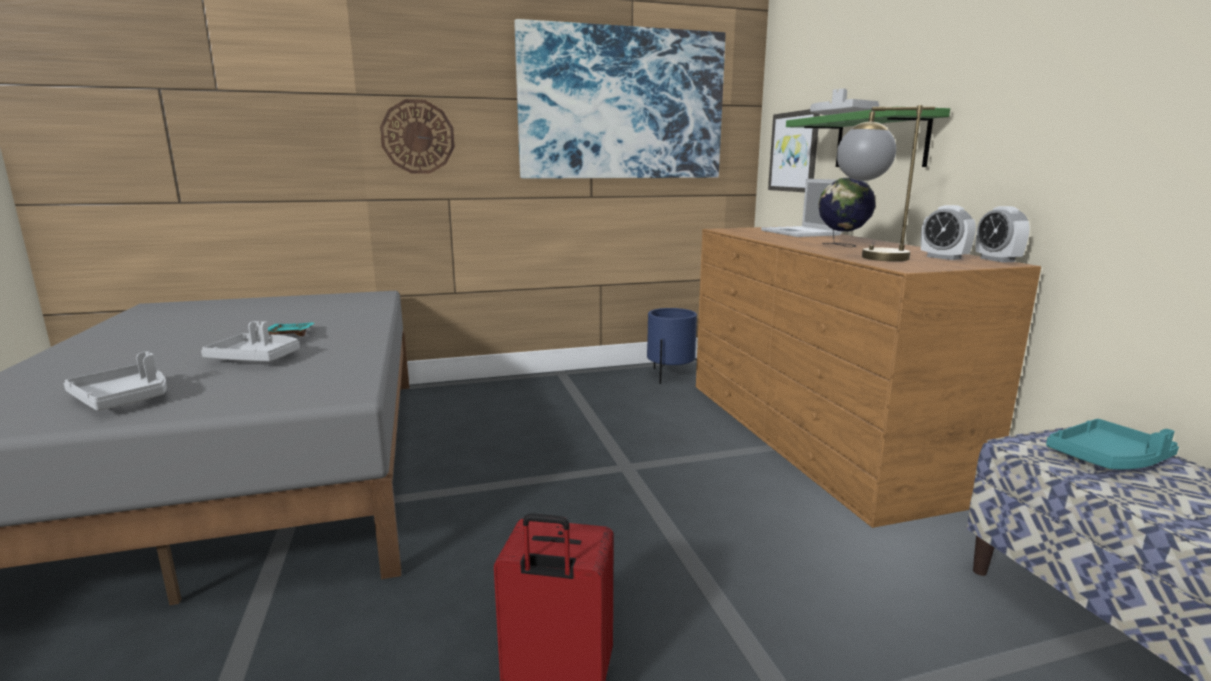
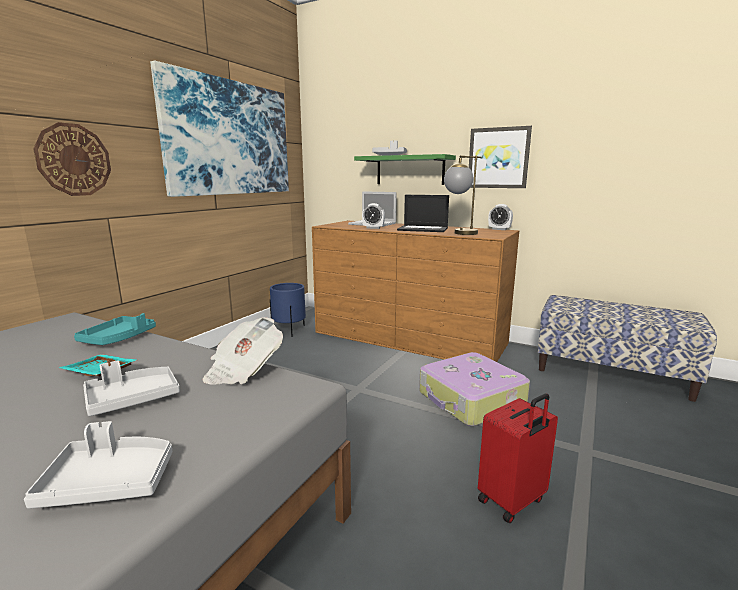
camera: 45 degrees left, 0 degrees up
picture [768,109,820,192] -> picture moved to [469,126,532,188]
globe [819,177,875,247] -> laptop [397,195,449,232]
alarm clock [921,205,976,260] -> alarm clock moved to [362,203,385,229]
turquoise tray [1046,419,1179,469] -> turquoise tray moved to [74,313,156,345]
none -> newspaper [202,317,283,385]
none -> suitcase [419,352,530,426]

